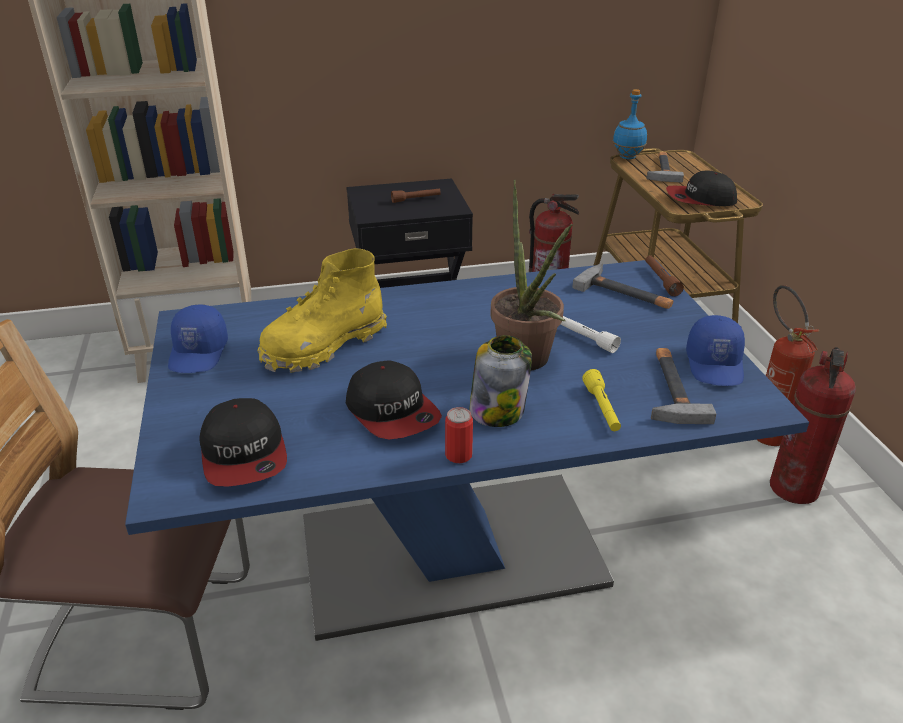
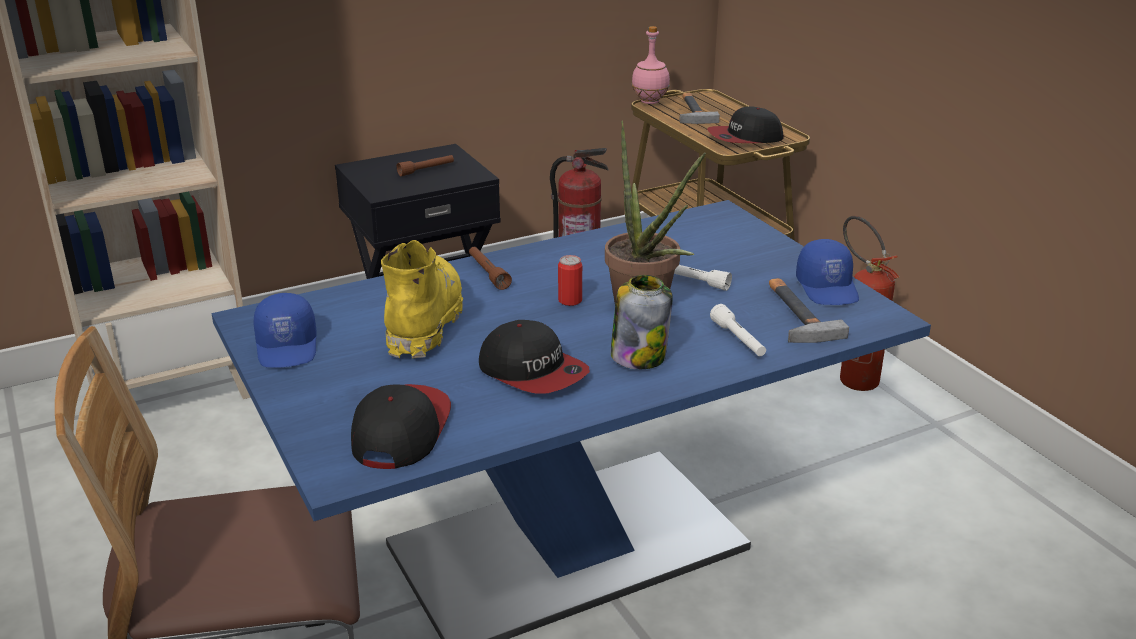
camera: 15 degrees left, 5 degrees down
cap [200,398,287,487] -> cap turned 135 degrees counterclockwise [351,384,451,469]
yellow boot [258,248,387,373] -> yellow boot turned 150 degrees clockwise [381,240,463,359]
can [445,407,473,463] -> can moved to [558,255,582,306]
hammer [572,263,673,309] -> none
yellow flashlight [582,369,621,431] -> white flashlight [710,304,766,356]
blue bottle [613,89,647,159] -> pink bottle [632,26,670,104]
brown flashlight [645,255,684,296] -> brown flashlight moved to [469,247,512,290]
fire extinguisher [770,347,856,504] -> none

